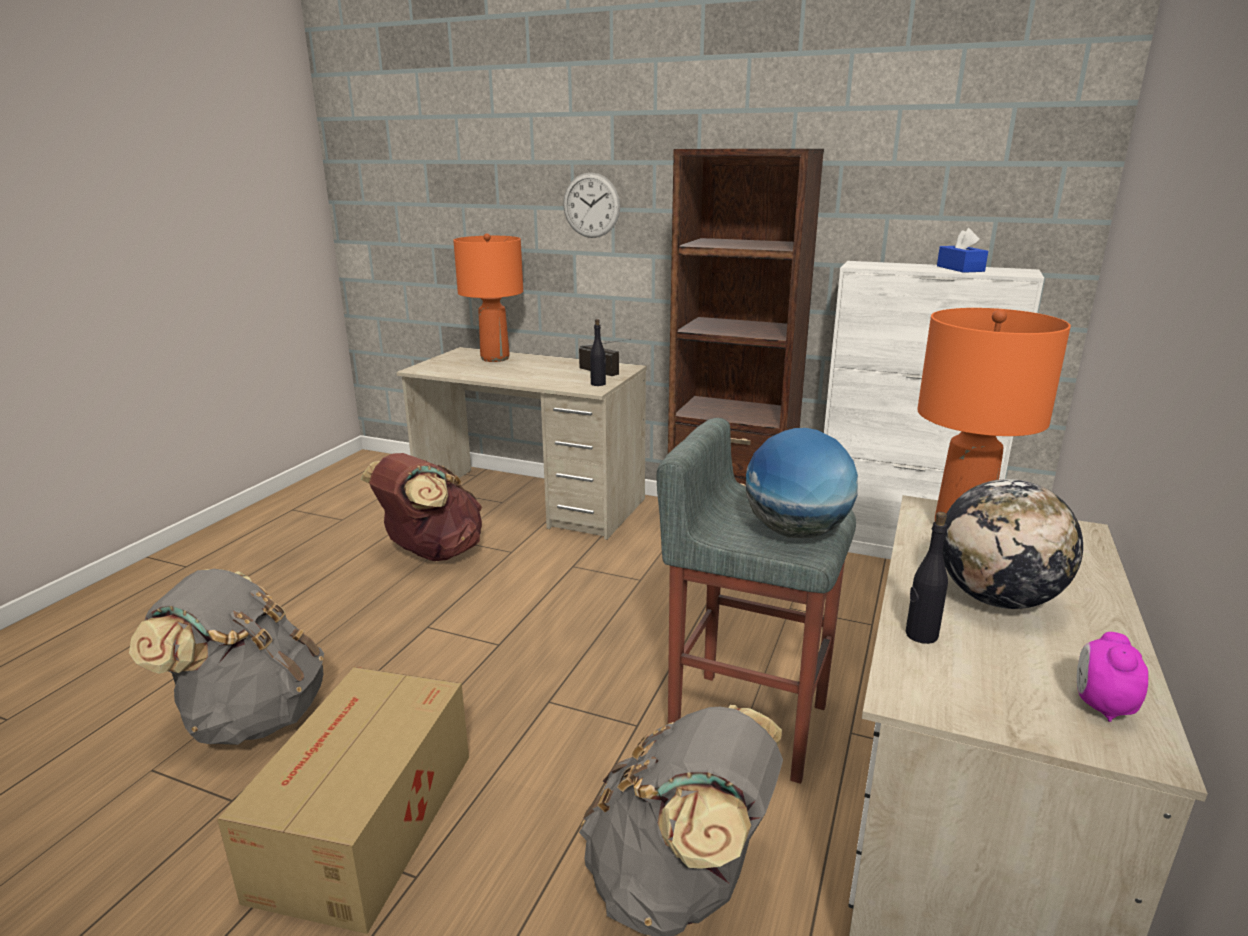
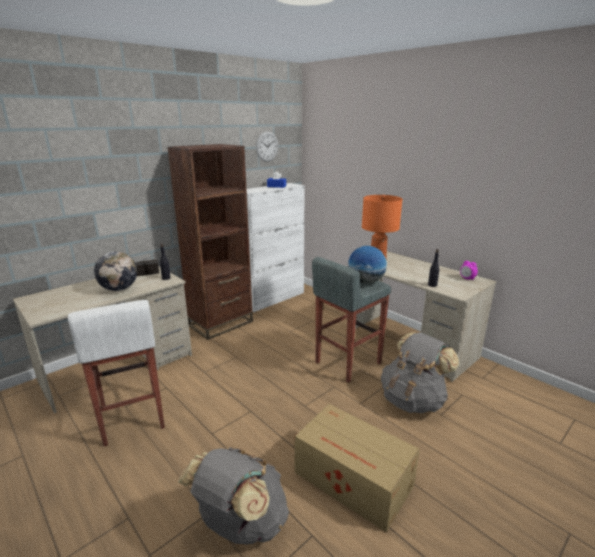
camera: 65 degrees left, 0 degrees up
brown backpack [360,453,482,561] -> white stool [68,300,165,446]
orange table lamp [453,233,523,362] -> none
wall clock [563,173,620,238] -> wall clock moved to [256,131,278,162]
globe [943,479,1083,609] -> globe moved to [94,251,137,291]

